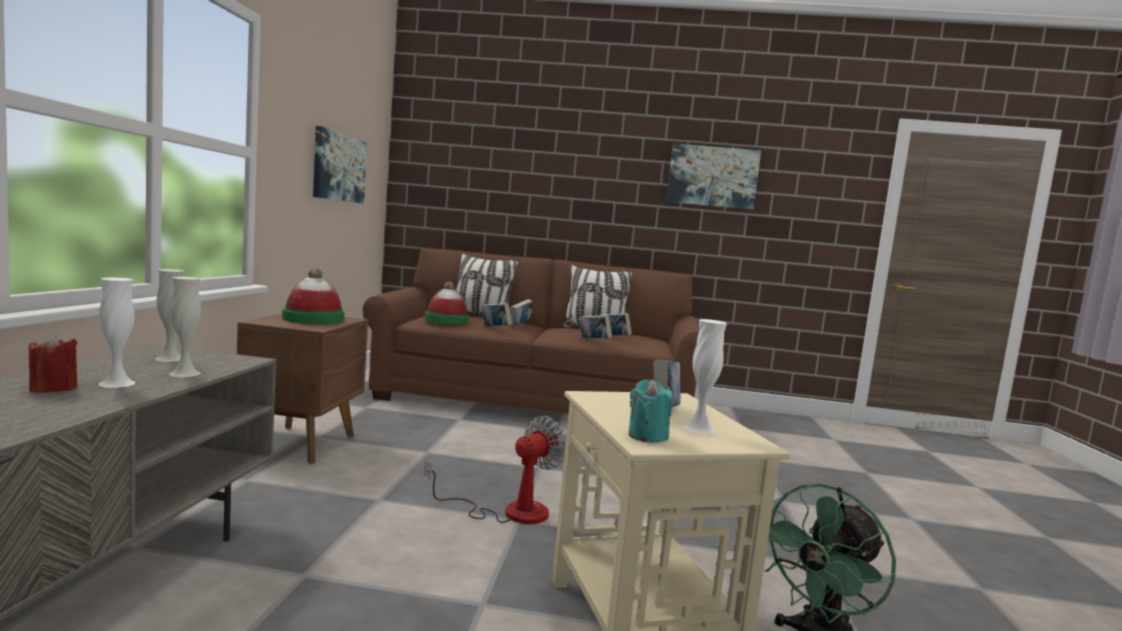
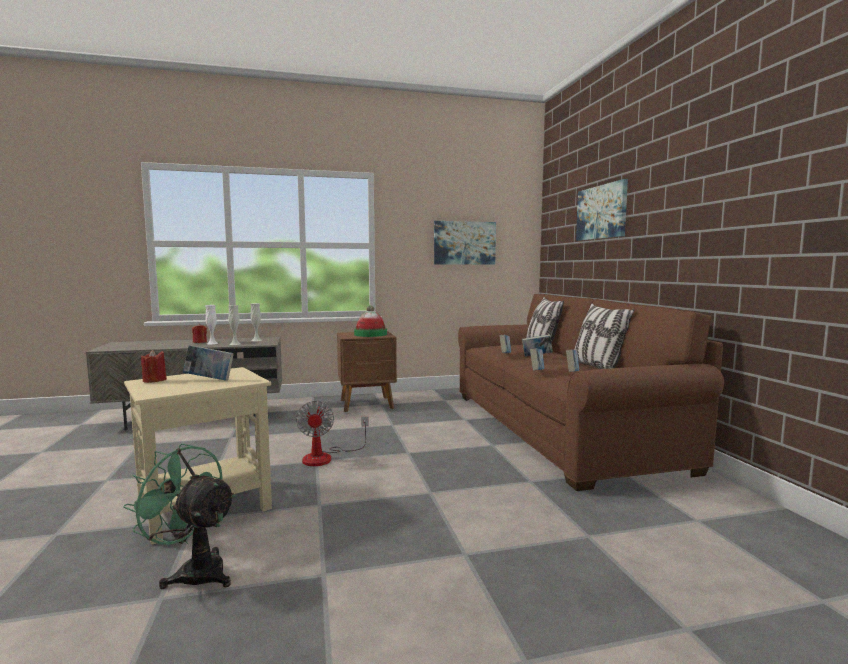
camera: 70 degrees right, 0 degrees up
fan [424,416,566,524] -> fan turned 60 degrees clockwise [296,401,369,466]
hat [425,282,469,324] -> none
turquoise candle [628,379,672,443] -> red candle [141,350,167,383]
picture [666,143,761,210] -> picture moved to [576,179,628,241]
white vase [684,319,727,434] -> none

